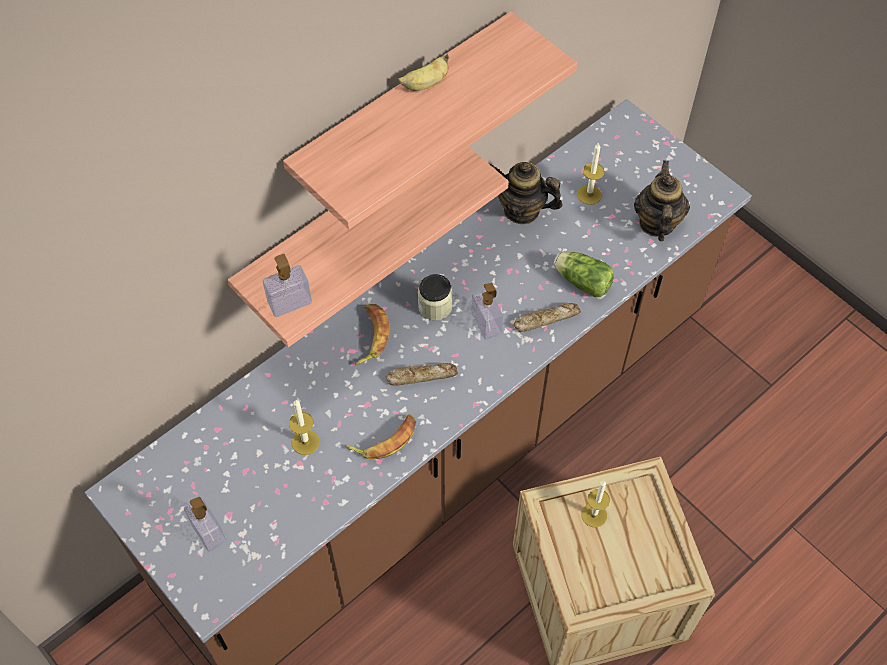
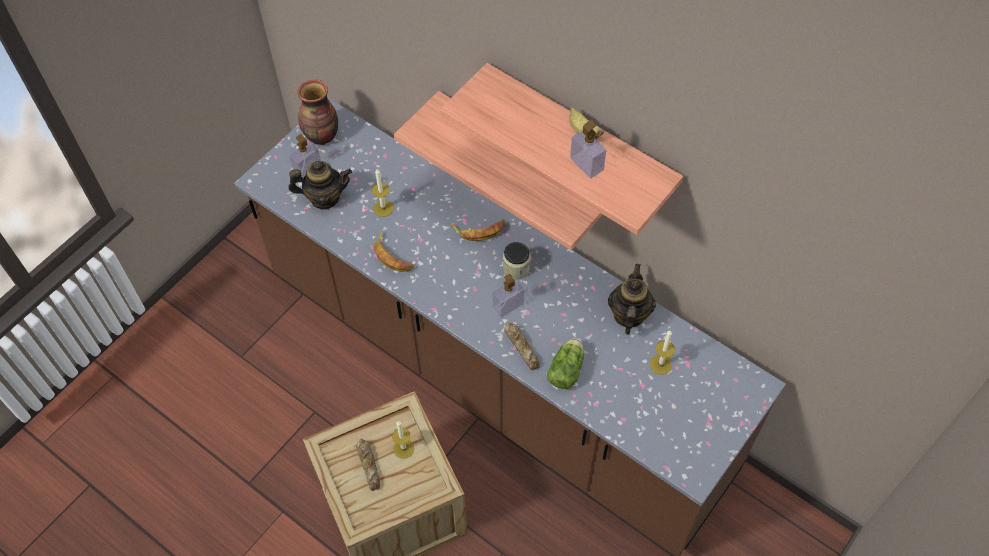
camera: 80 degrees right, 0 degrees up
soap dispenser [263,254,312,317] -> soap dispenser moved to [570,120,606,178]
bread [386,363,458,386] -> bread moved to [356,439,380,491]
teapot [634,160,690,241] -> teapot moved to [289,161,352,210]
none -> vase [298,79,338,145]

